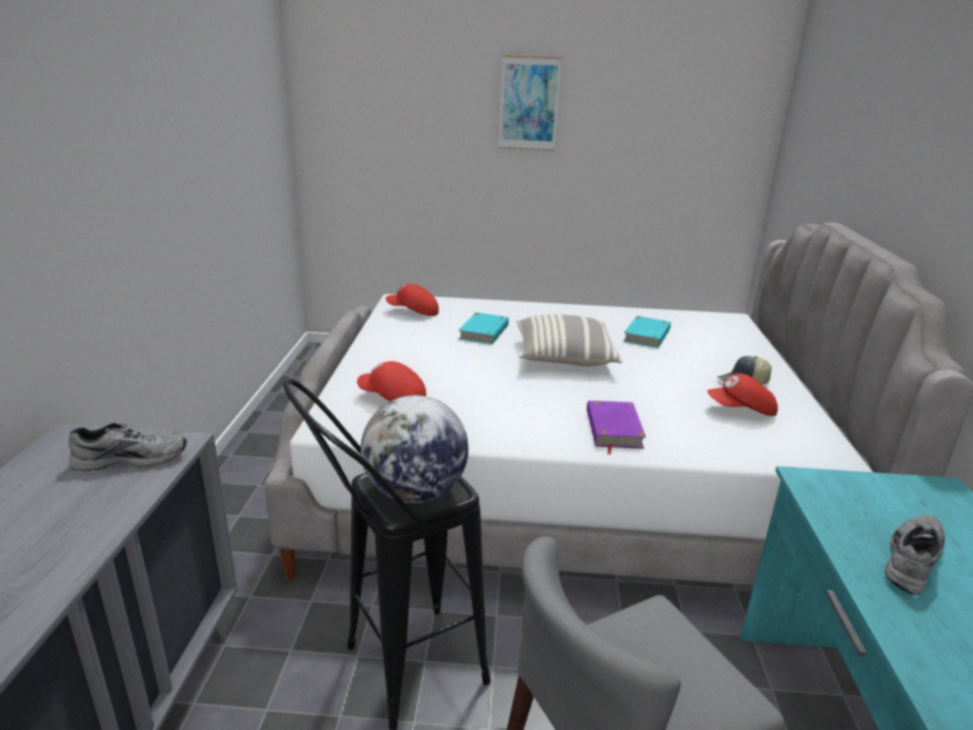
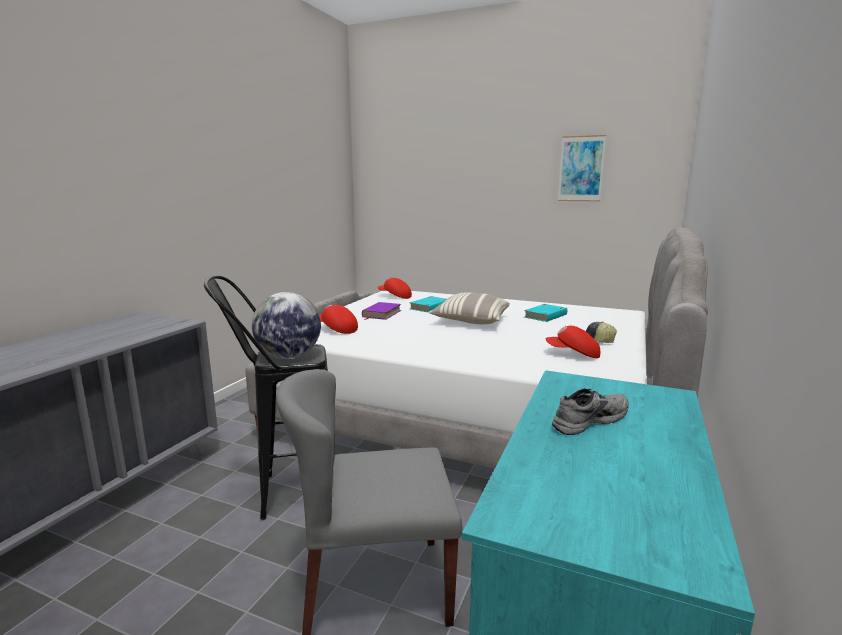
camera: 20 degrees right, 10 degrees down
grey shoe [69,423,187,471] -> none
picture [499,55,561,151] -> picture moved to [558,135,606,201]
purple book [587,400,646,455] -> purple book moved to [362,302,401,320]

